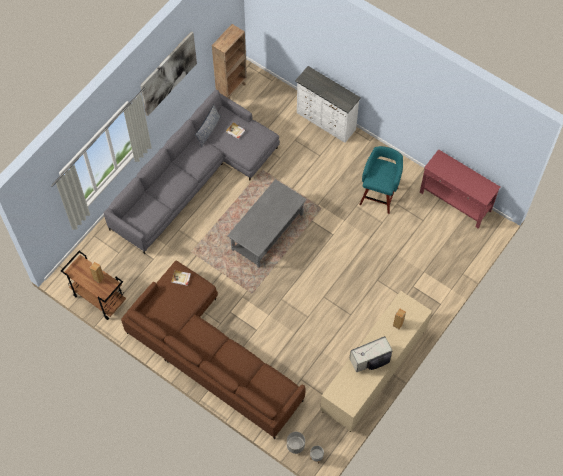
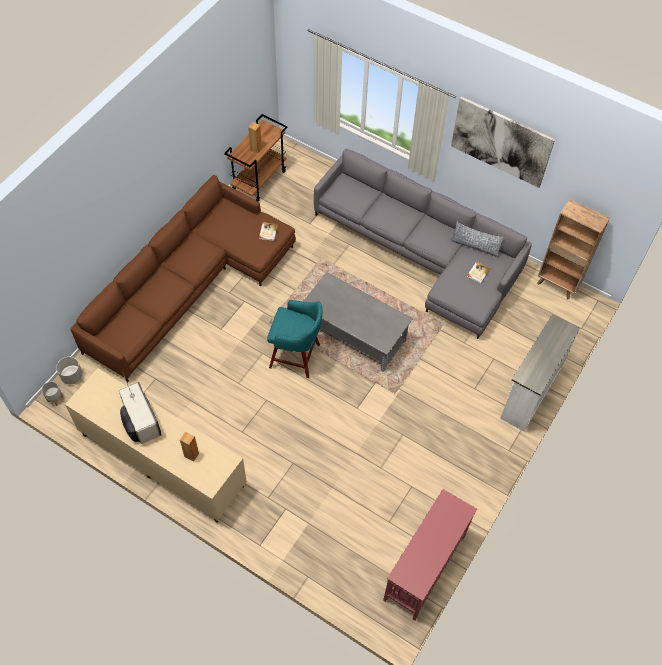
camera: 85 degrees right, 5 degrees down
turquoise stool [359,146,403,214] -> turquoise stool moved to [267,300,322,378]

